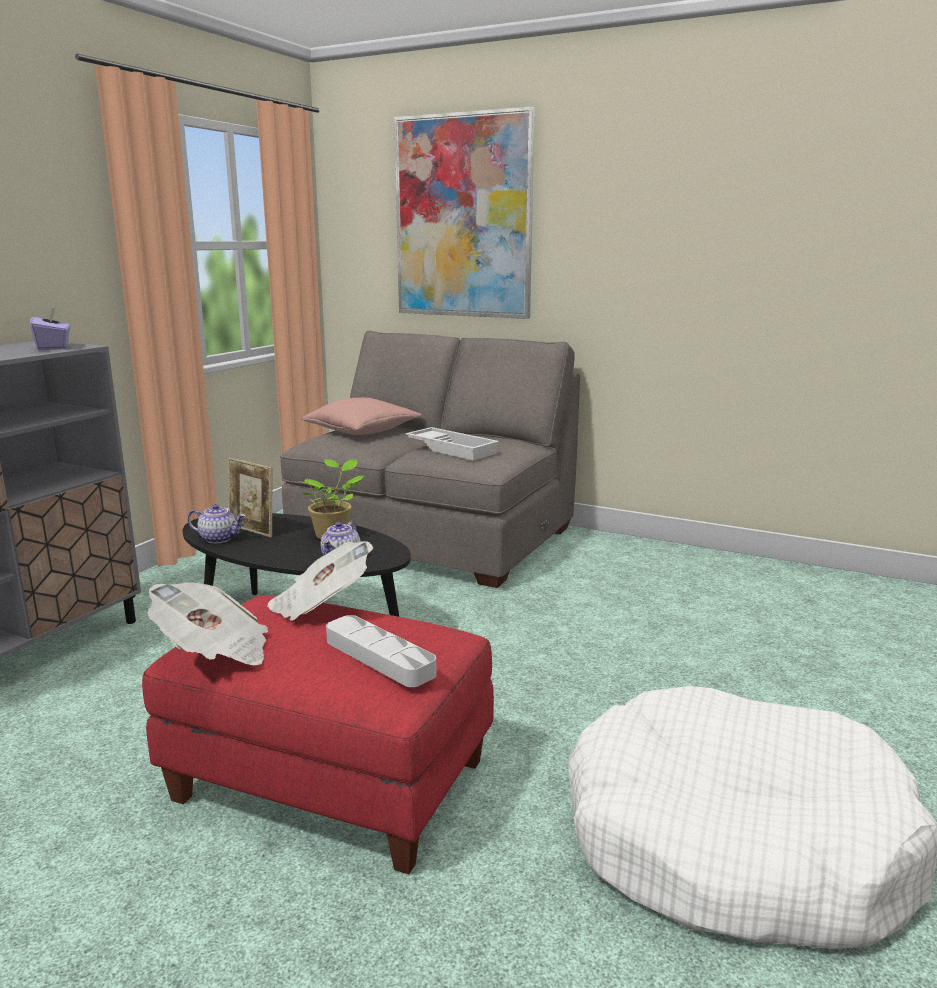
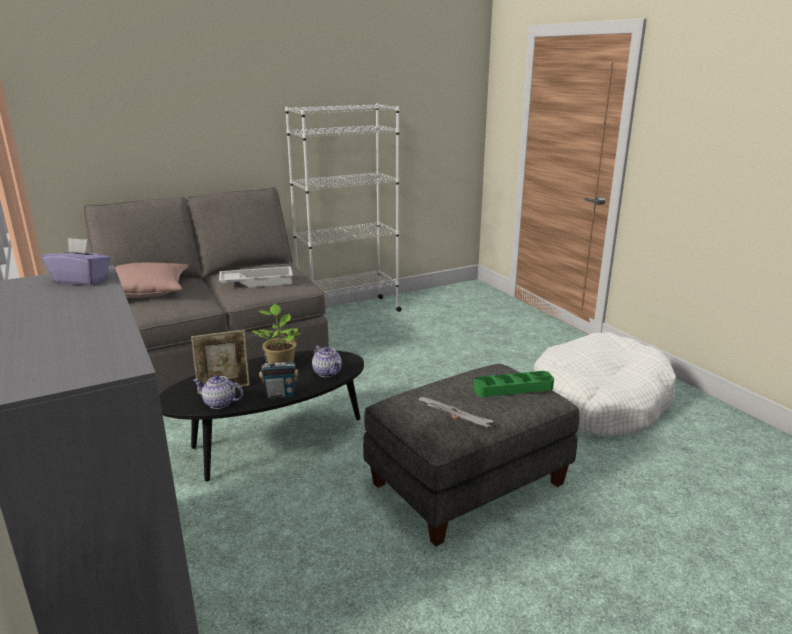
camera: 55 degrees left, 5 degrees up
red ottoman [142,596,494,874] -> grey ottoman [363,364,579,547]
teapot [188,504,246,543] -> teapot turned 120 degrees counterclockwise [193,375,243,409]
newspaper [267,541,373,621] -> none
grey tray [326,615,437,687] -> green tray [474,371,554,397]
picture [394,106,535,319] -> none
none -> radio [259,348,298,399]
none -> white bookcase [285,103,402,312]

